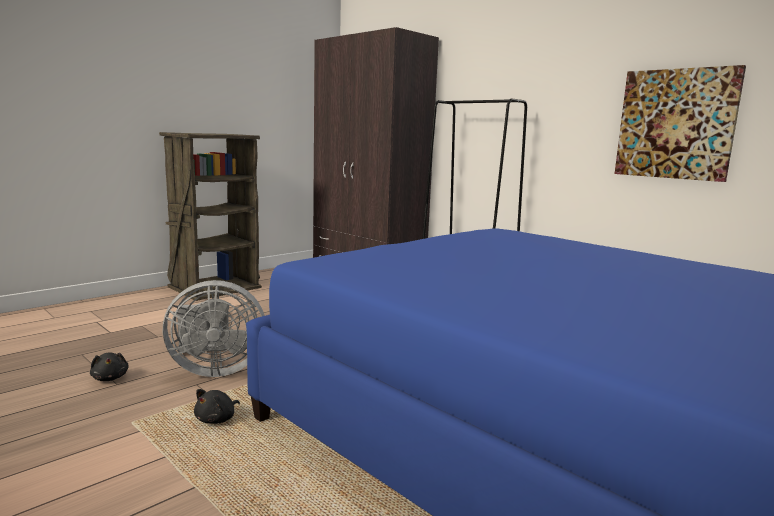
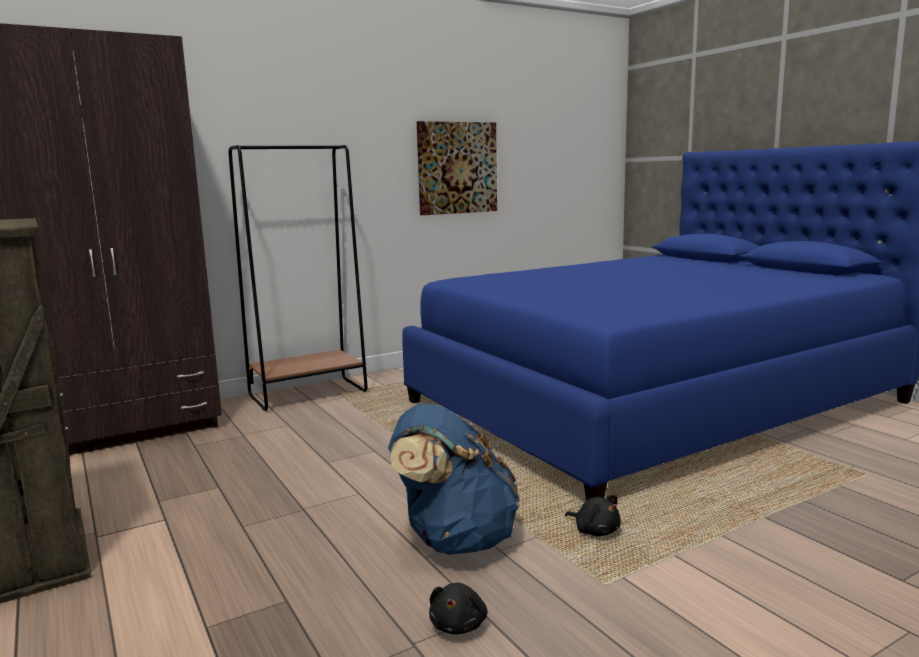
camera: 75 degrees left, 0 degrees up
black plush toy [90,352,129,381] -> black plush toy turned 120 degrees clockwise [429,583,488,634]
grey fan [163,280,265,377] -> blue backpack [388,404,519,555]

